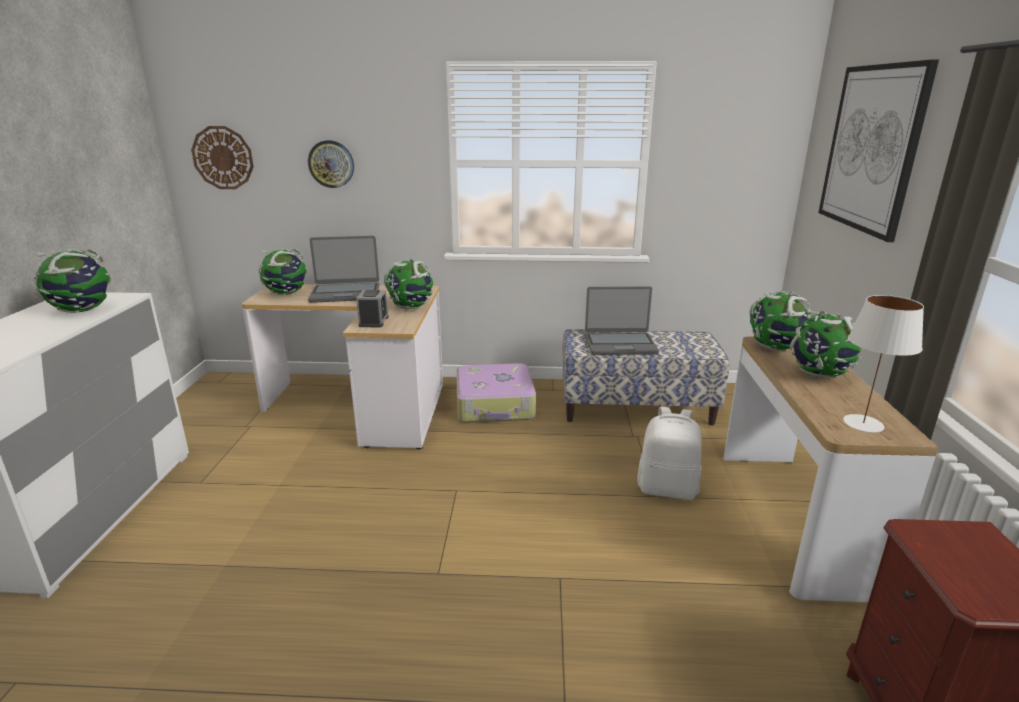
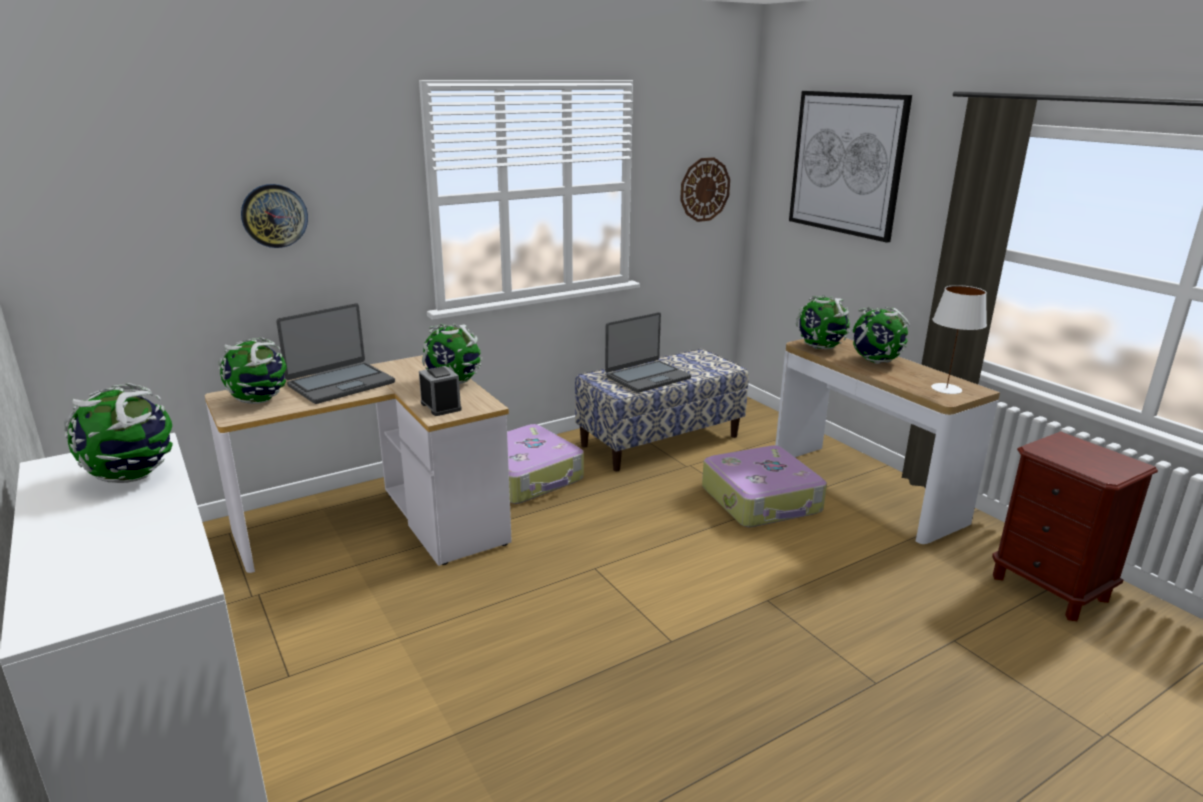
camera: 35 degrees left, 0 degrees up
wall clock [191,126,254,189] -> wall clock moved to [680,157,730,222]
white backpack [637,407,702,500] -> suitcase [702,445,827,527]

